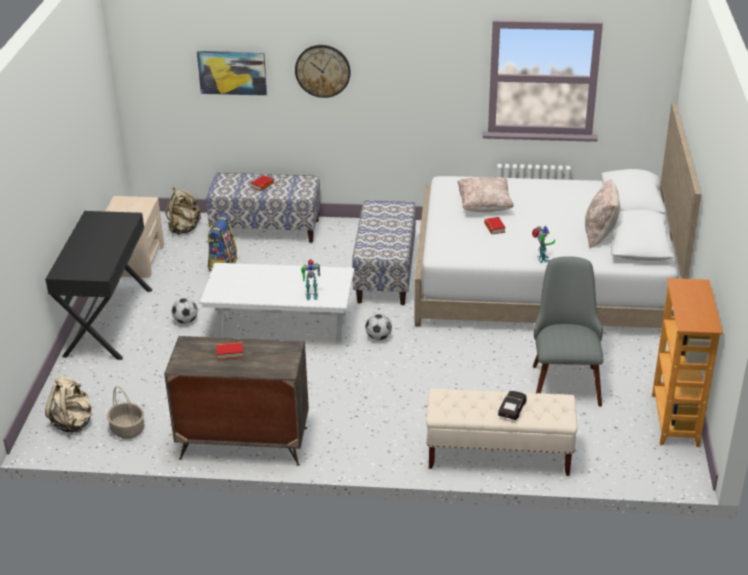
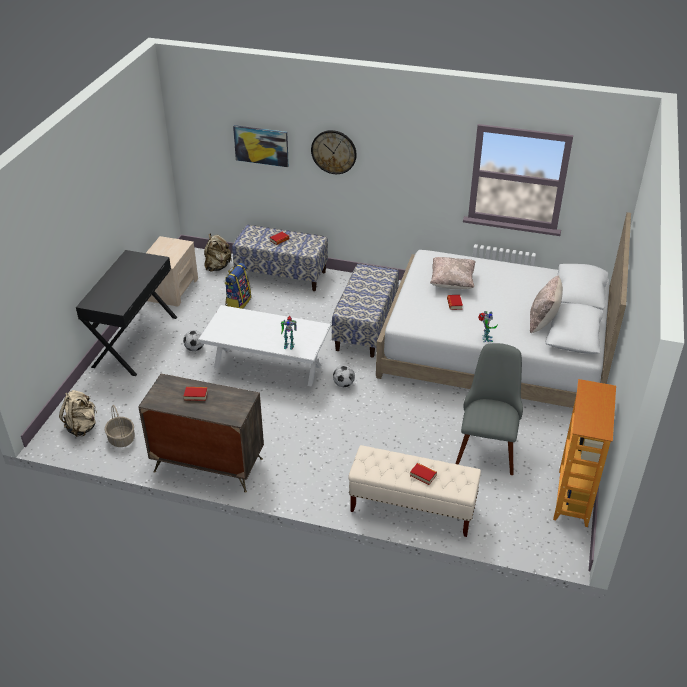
camera: 10 degrees right, 5 degrees up
black toy car [498,391,527,420] -> book [410,463,437,485]

